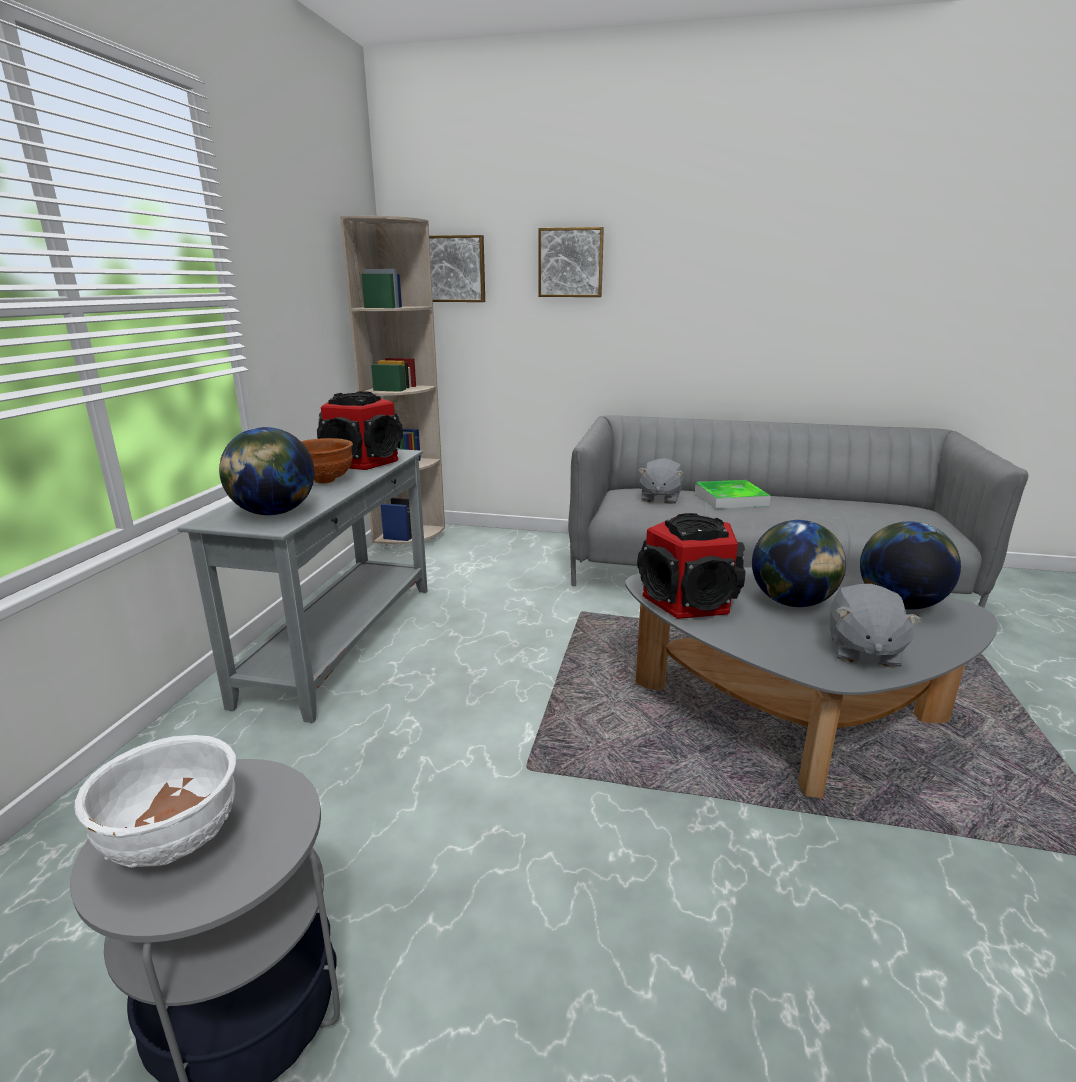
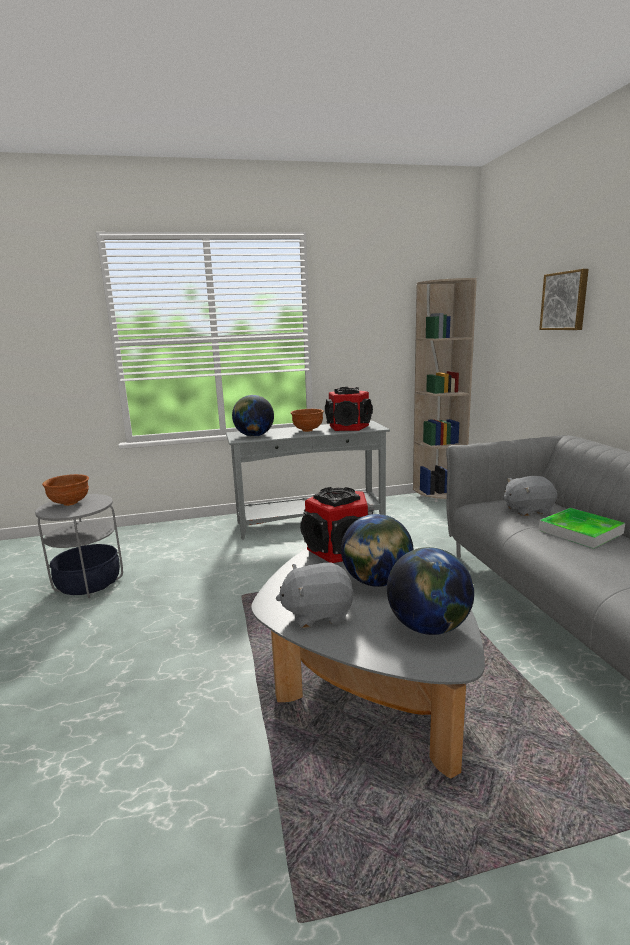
camera: 65 degrees right, 5 degrees down
white bowl [75,735,236,868] -> brown bowl [42,474,89,506]
picture [429,235,485,302] -> none

